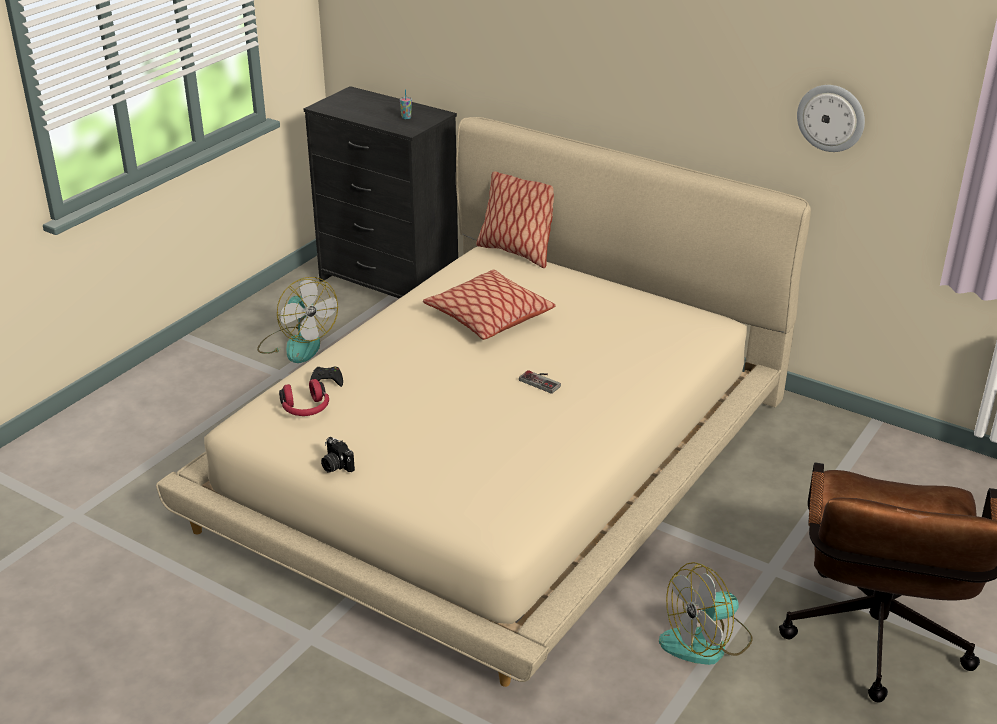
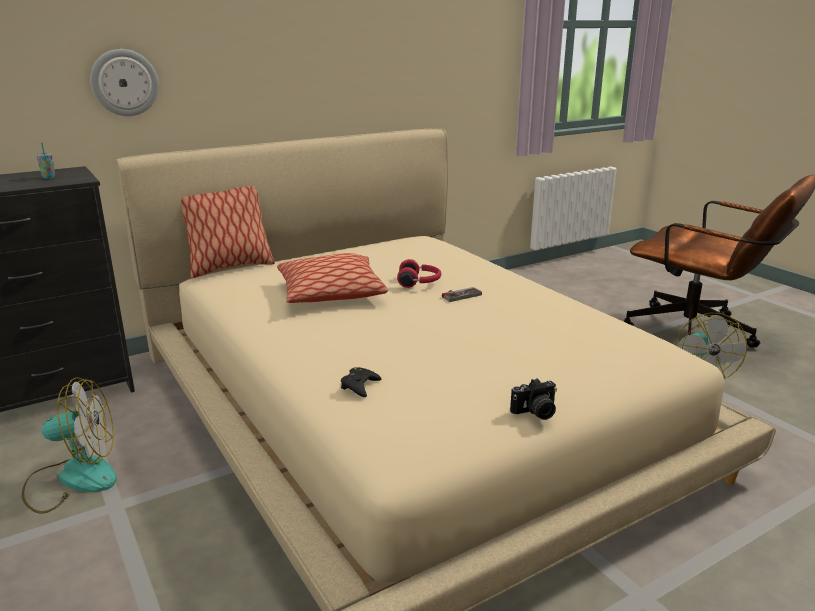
camera: 65 degrees left, 10 degrees down
red headphones [279,379,329,416] -> red headphones moved to [397,259,441,288]
wall clock [797,85,865,152] -> wall clock moved to [90,49,159,116]

